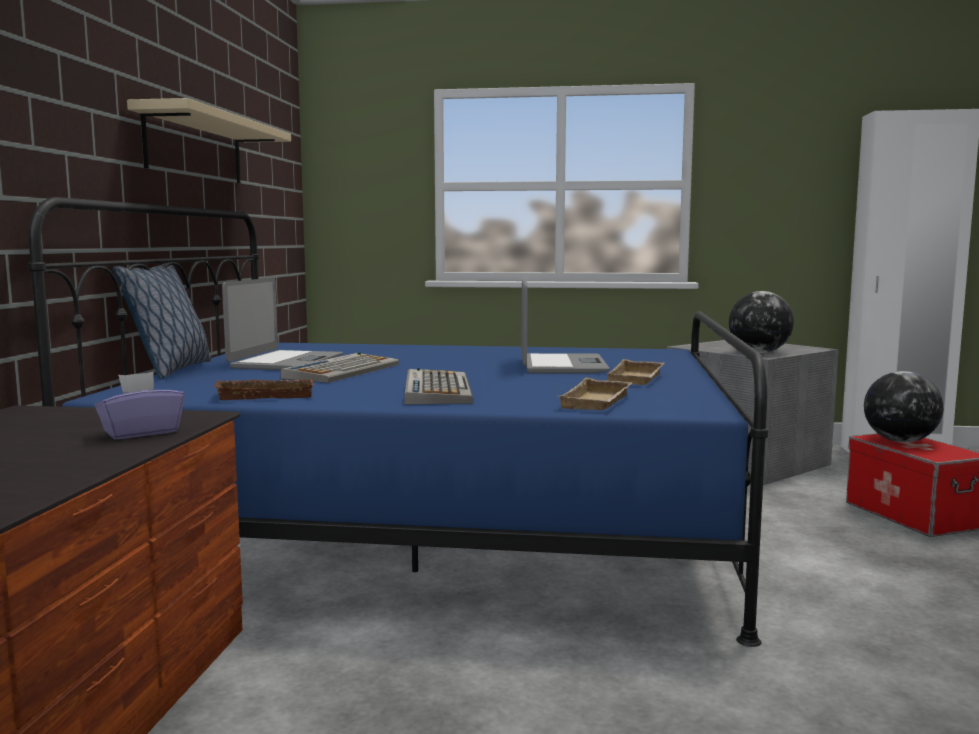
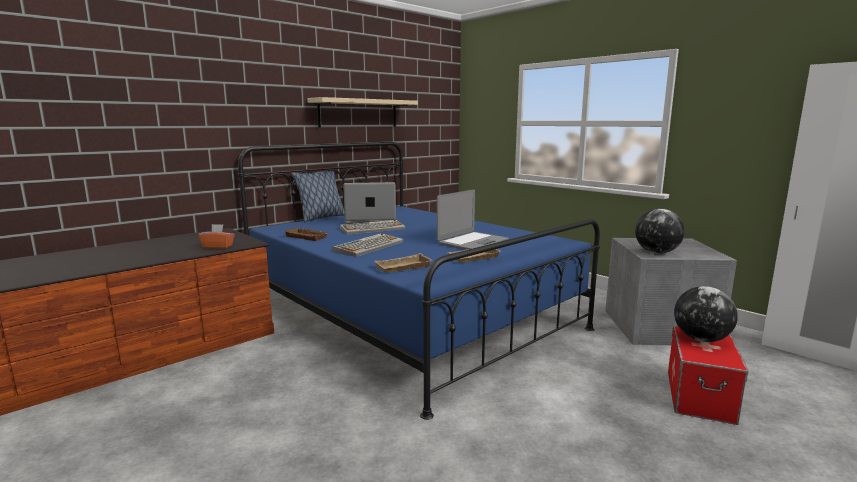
camera: 40 degrees right, 5 degrees up
purple tissue box [94,372,185,439] -> orange tissue box [199,224,235,249]
laptop [222,278,344,370] -> laptop turned 150 degrees counterclockwise [343,182,396,224]

